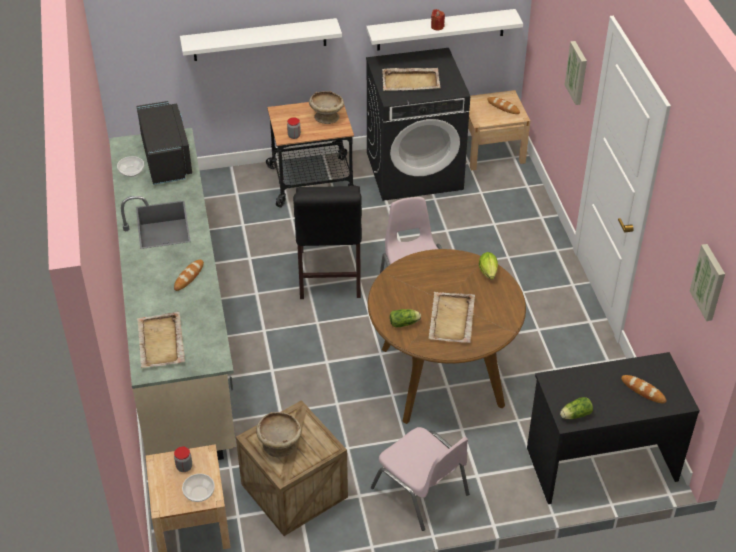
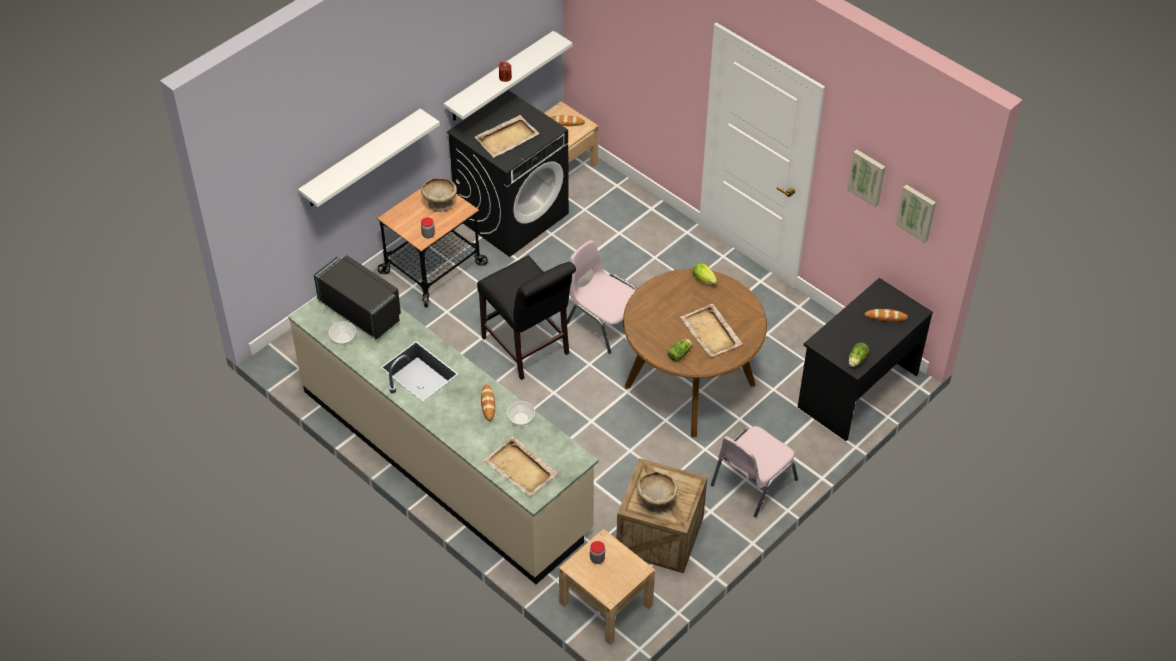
camera: 35 degrees left, 5 degrees up
bowl [182,474,215,502] -> bowl moved to [507,401,535,426]
pink chair [371,427,469,531] -> pink chair turned 120 degrees clockwise [711,426,798,517]
picture [565,41,587,105] -> picture moved to [847,149,885,207]

